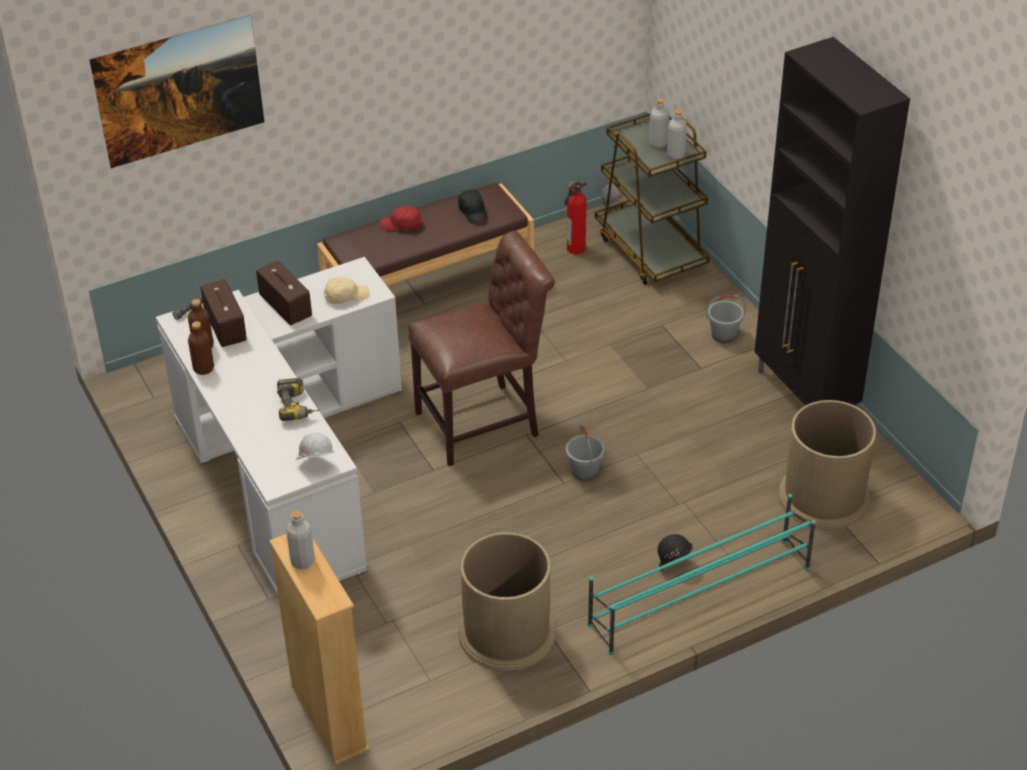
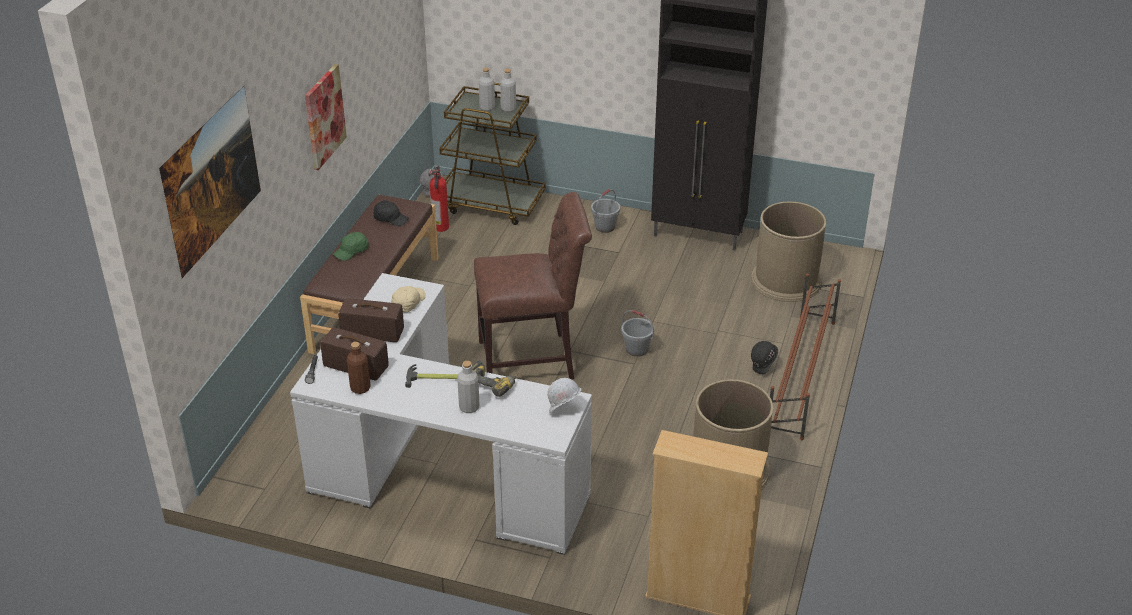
camera: 45 degrees left, 5 degrees down
brown bottle [188,321,214,375] -> none
grey bottle [286,510,315,569] -> grey bottle moved to [457,361,479,413]
red cap [380,206,422,231] -> green cap [333,232,369,261]
brown chair [408,231,555,466] -> brown chair turned 60 degrees clockwise [474,192,592,380]
turquoise shoe rack [588,494,816,656] -> brown shoe rack [770,273,841,440]
none -> picture [305,64,347,170]
none -> hammer [405,364,458,388]

